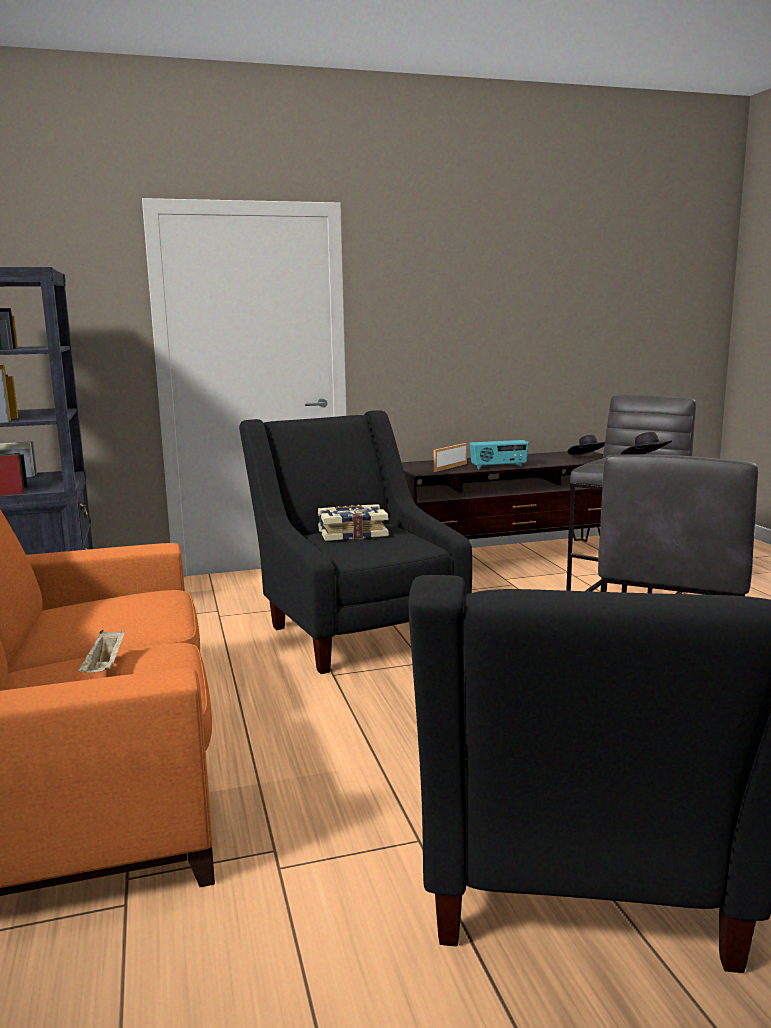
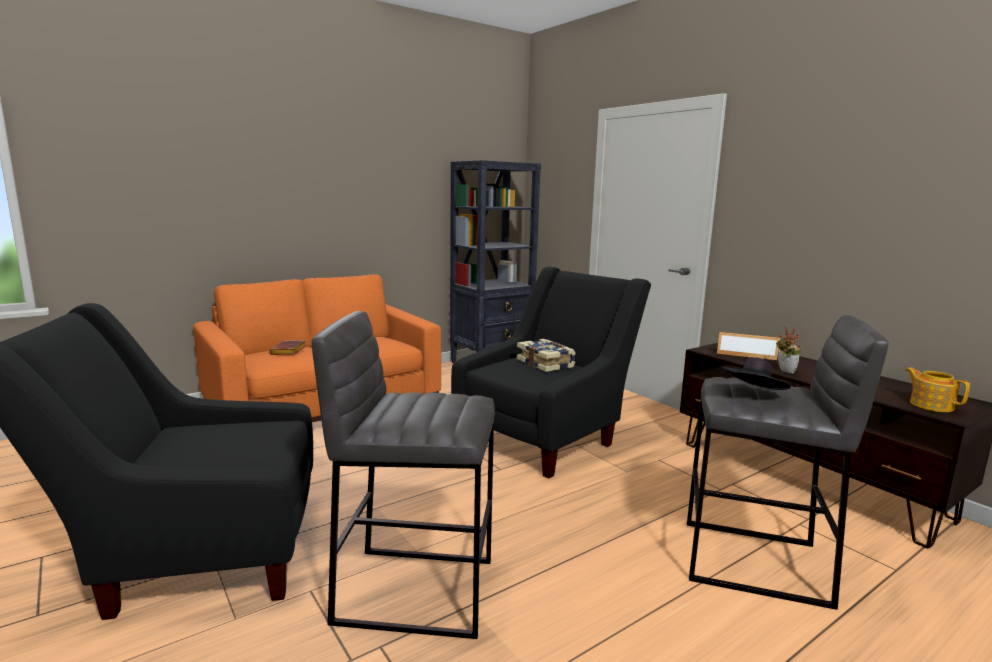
camera: 70 degrees right, 0 degrees up
beige tray [78,630,125,673] -> brown book [269,340,307,355]
radio [470,440,529,469] -> potted plant [776,327,802,374]
black hat [568,435,605,456] -> teapot [905,367,970,412]

